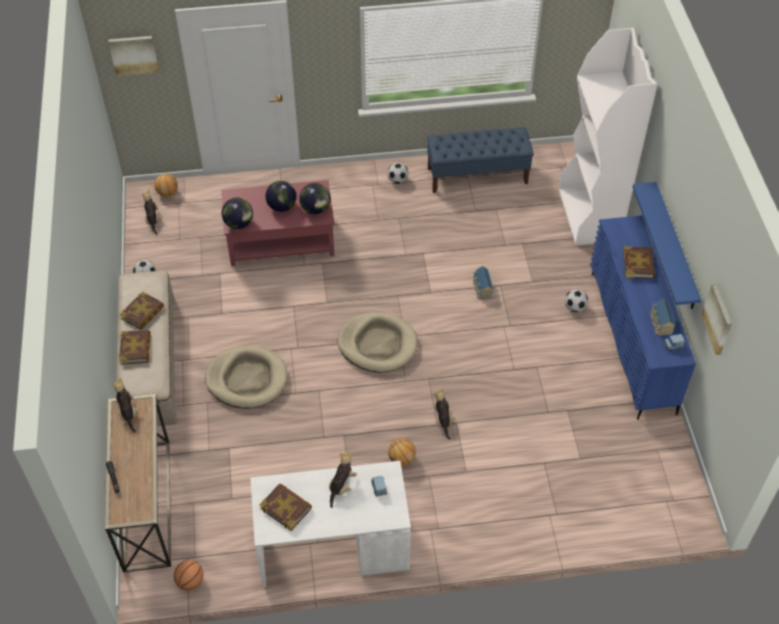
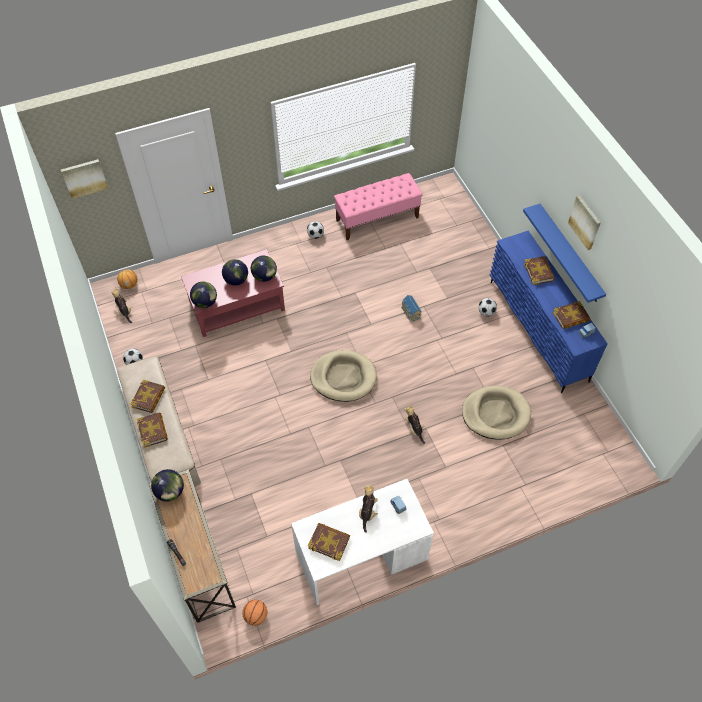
camera: 15 degrees left, 5 degrees up
plush toy [112,377,140,433] -> globe [151,469,184,502]
beige dog bed [205,346,287,409] -> beige dog bed moved to [462,385,531,440]
basketball [388,438,416,466] -> none
blue bench [427,127,534,193] -> pink bench [334,173,423,240]
white bookcase [559,28,658,246] -> none
toy house [650,298,676,336] -> book [552,301,590,329]
picture [701,284,732,355] -> picture moved to [568,195,601,250]

